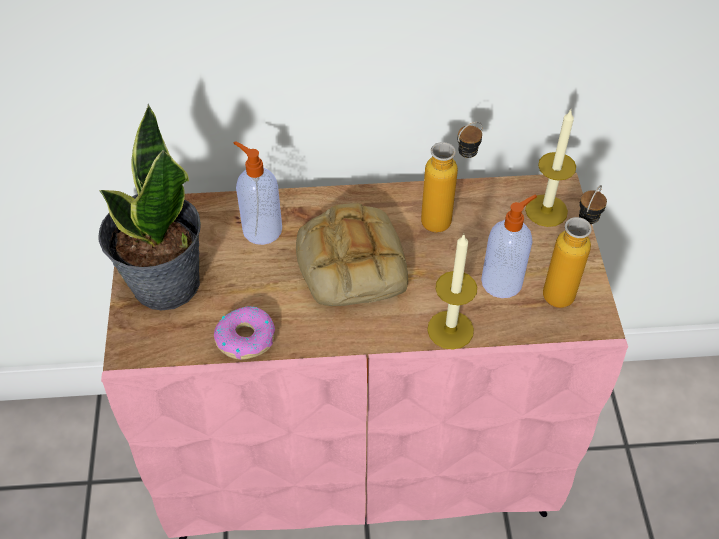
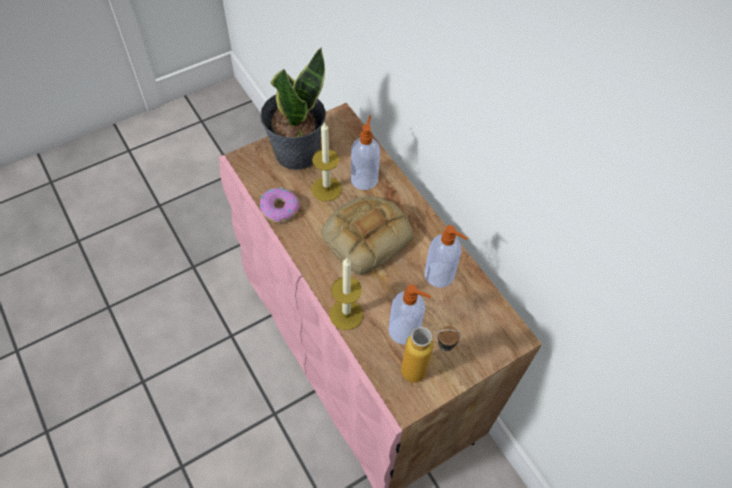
camera: 60 degrees right, 5 degrees up
bottle [421,122,483,232] -> soap dispenser [425,225,468,287]
candle [525,110,576,227] -> candle moved to [312,121,342,201]

